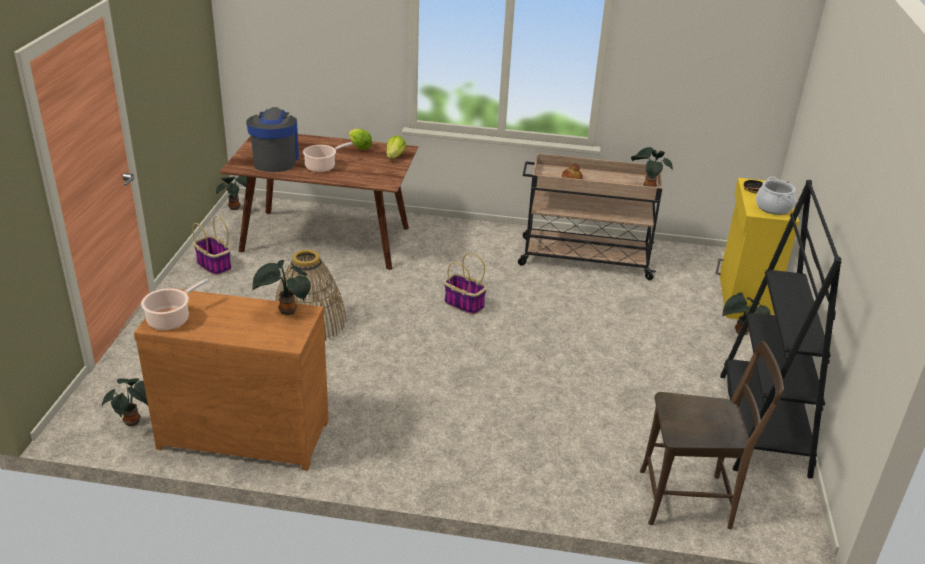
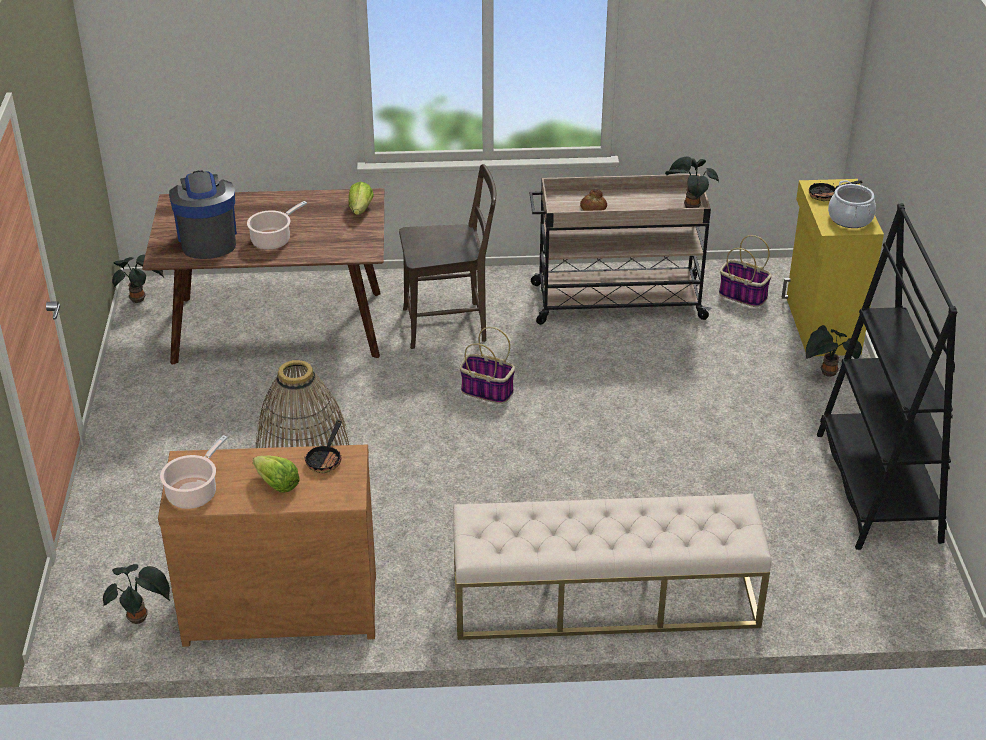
camera: 10 degrees left, 5 degrees up
basket [192,216,232,275] -> basket moved to [719,235,772,307]
potted plant [252,260,311,315] -> frying pan [305,420,342,473]
lettuce [349,129,372,150] -> lettuce moved to [253,455,300,493]
brown chair [640,341,784,529] -> brown chair moved to [399,164,496,349]
none -> beige bench [453,494,772,640]

